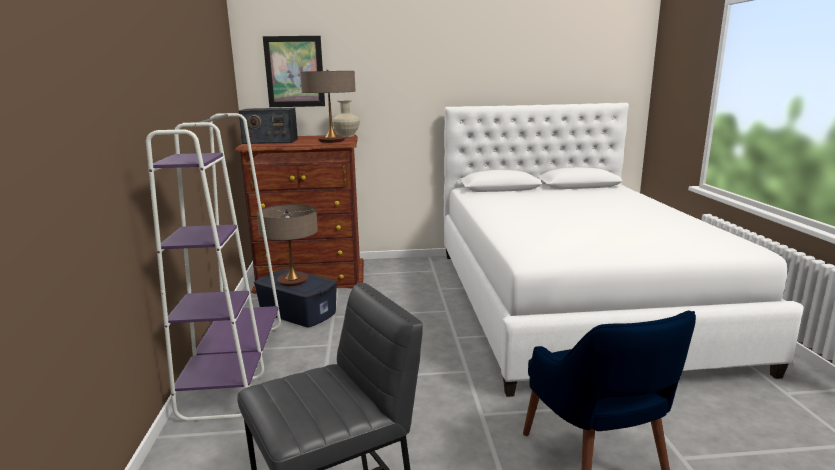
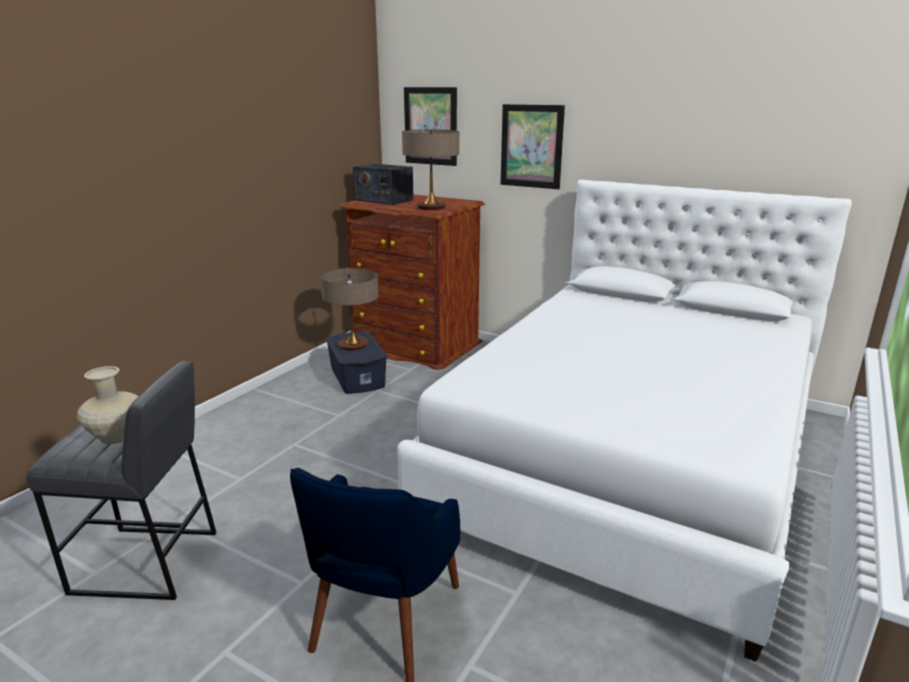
camera: 35 degrees right, 5 degrees up
purple clothes rack [146,113,281,421] -> none
beige vase [332,100,360,137] -> beige vase moved to [77,366,139,444]
none -> picture [501,104,565,189]

